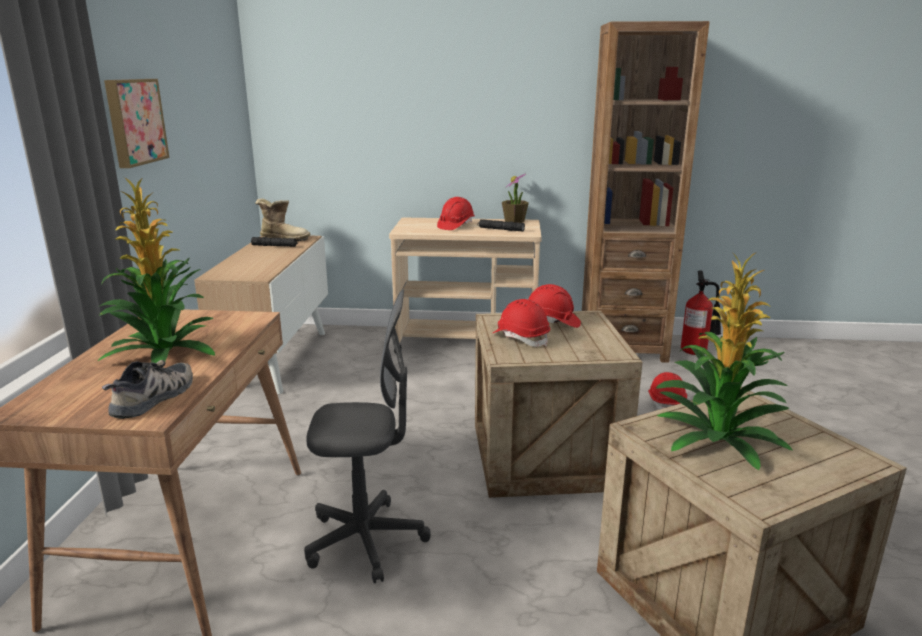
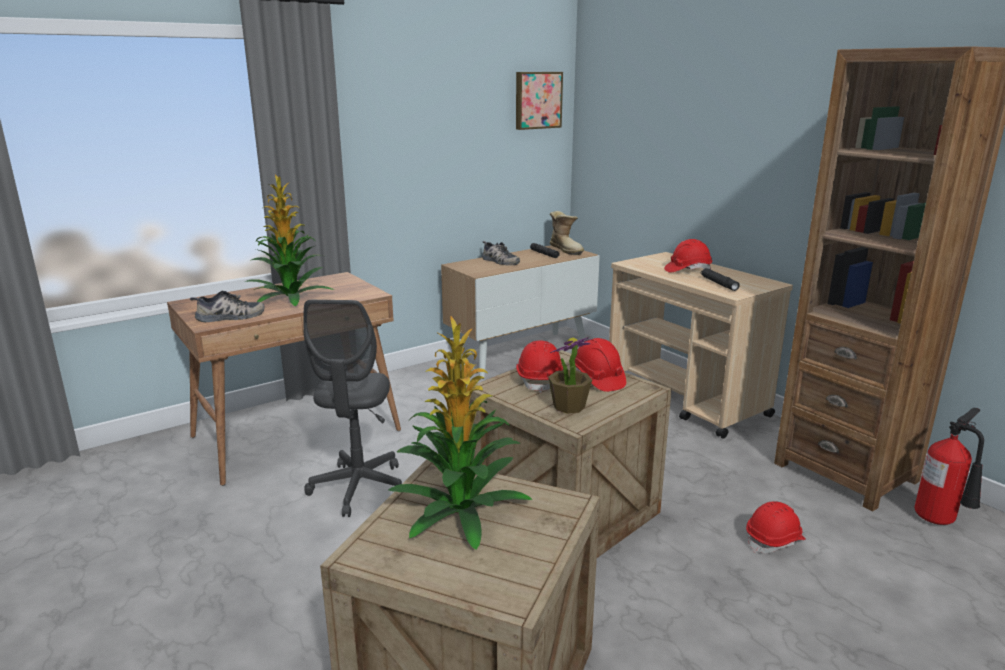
camera: 50 degrees right, 0 degrees up
picture [104,79,170,168] -> picture moved to [516,72,563,130]
grey office chair [304,290,431,584] -> grey office chair turned 45 degrees clockwise [303,300,402,517]
potted plant [502,173,529,223] -> potted plant moved to [548,337,593,414]
none -> shoe [482,241,520,265]

